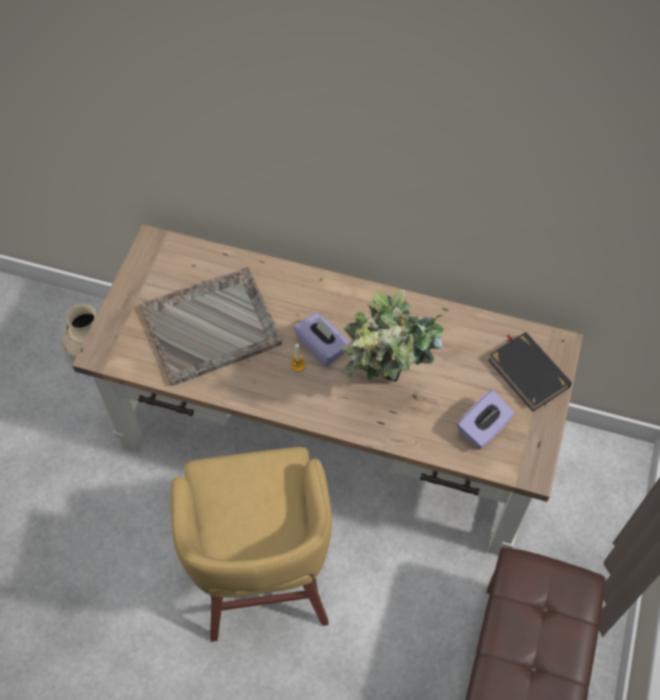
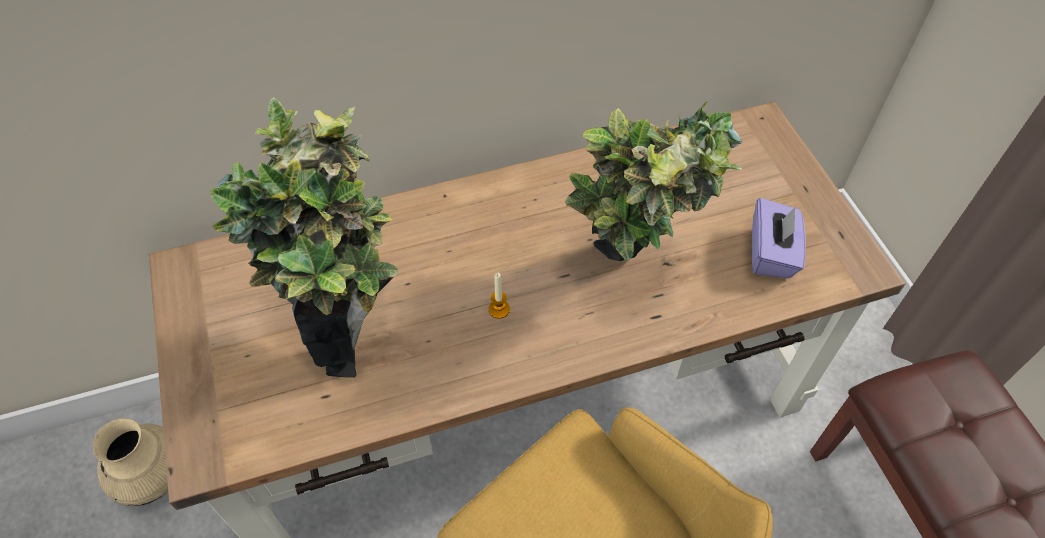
camera: 35 degrees left, 5 degrees down
grey tray [140,267,282,386] -> potted plant [210,97,399,378]
purple tissue box [294,313,350,367] -> none
black book [488,332,572,412] -> none

